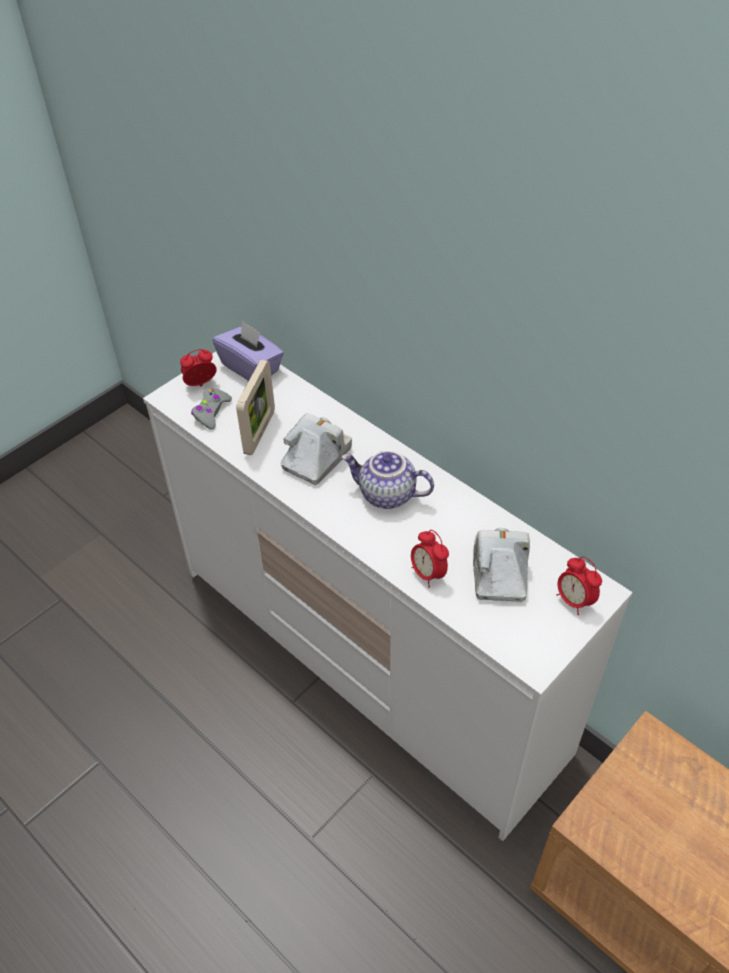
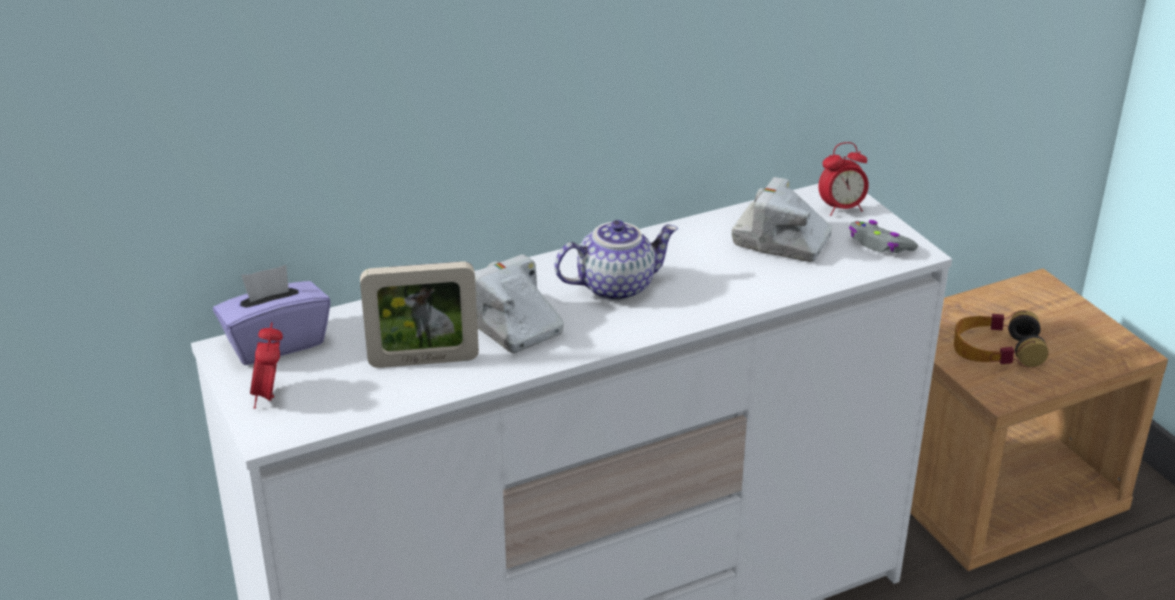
camera: 70 degrees left, 15 degrees down
grey game controller [191,388,232,430] -> grey game controller moved to [849,220,918,253]
picture frame [236,360,275,455] -> picture frame turned 135 degrees clockwise [360,261,479,368]
teapot [342,451,434,509] -> teapot turned 150 degrees counterclockwise [554,220,678,301]
alarm clock [411,530,449,588] -> none
none -> headphones [954,310,1049,367]

